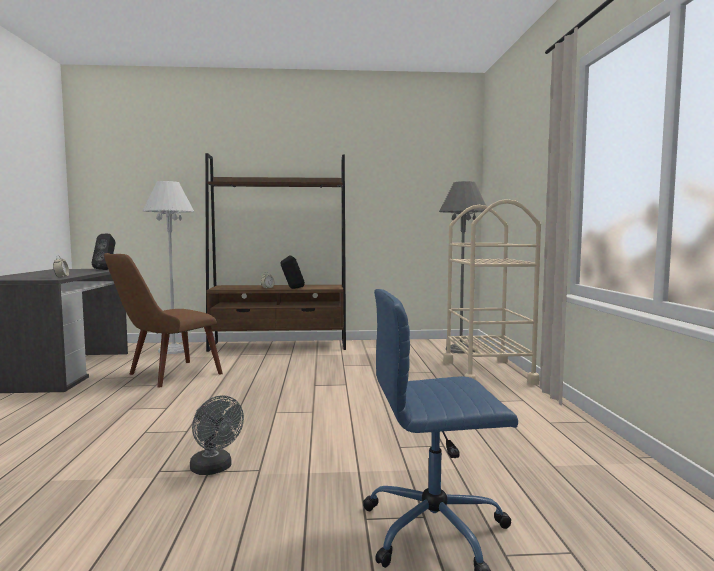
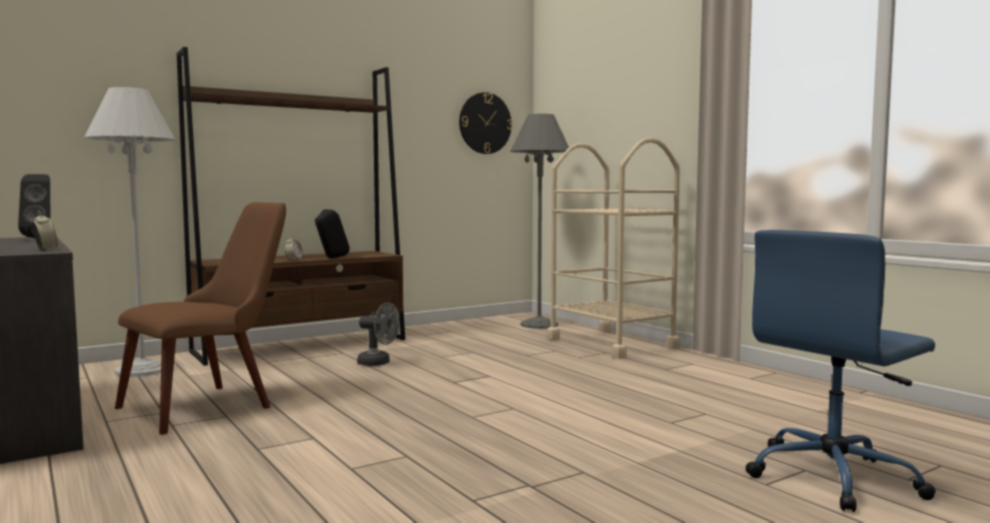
camera: 30 degrees left, 0 degrees up
brown chair [104,253,223,388] -> brown chair turned 150 degrees counterclockwise [115,202,286,435]
grey fan [190,395,244,475] -> grey fan moved to [357,302,400,366]
none -> wall clock [459,92,512,154]

